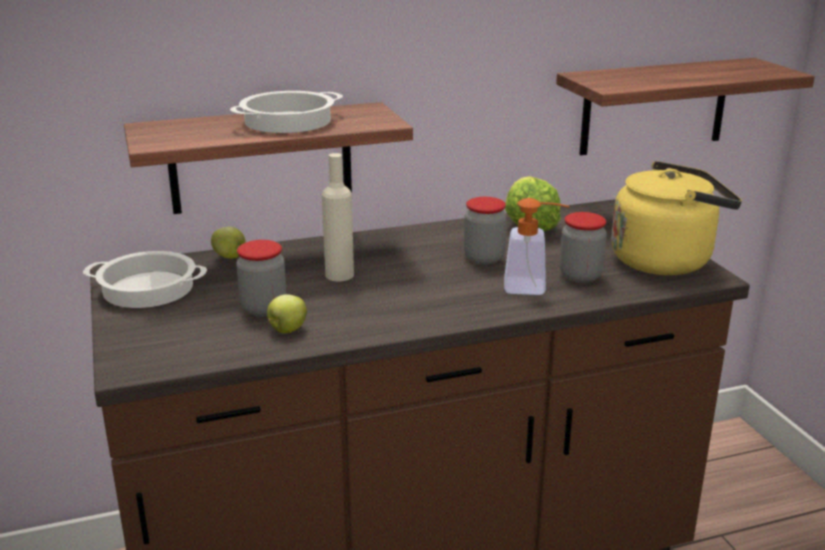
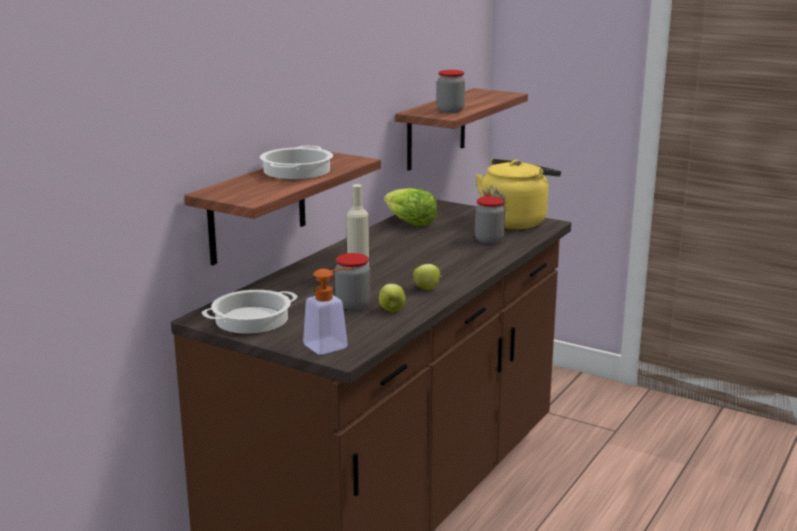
camera: 40 degrees left, 5 degrees down
apple [211,227,246,259] -> apple moved to [413,264,443,290]
jar [464,197,507,265] -> jar moved to [437,70,465,113]
soap dispenser [504,198,570,295] -> soap dispenser moved to [303,268,353,355]

